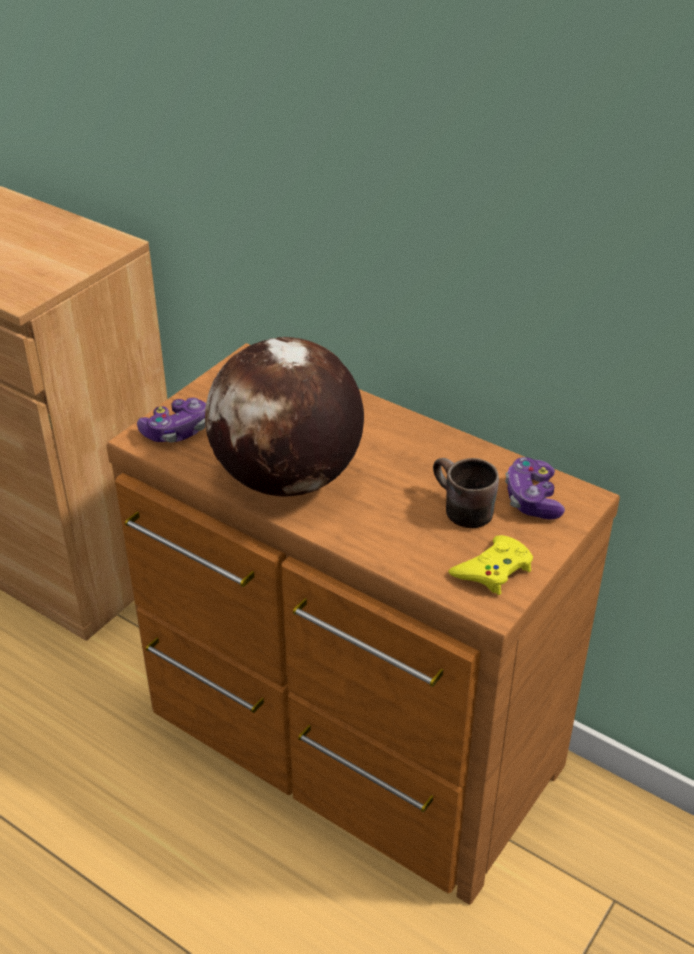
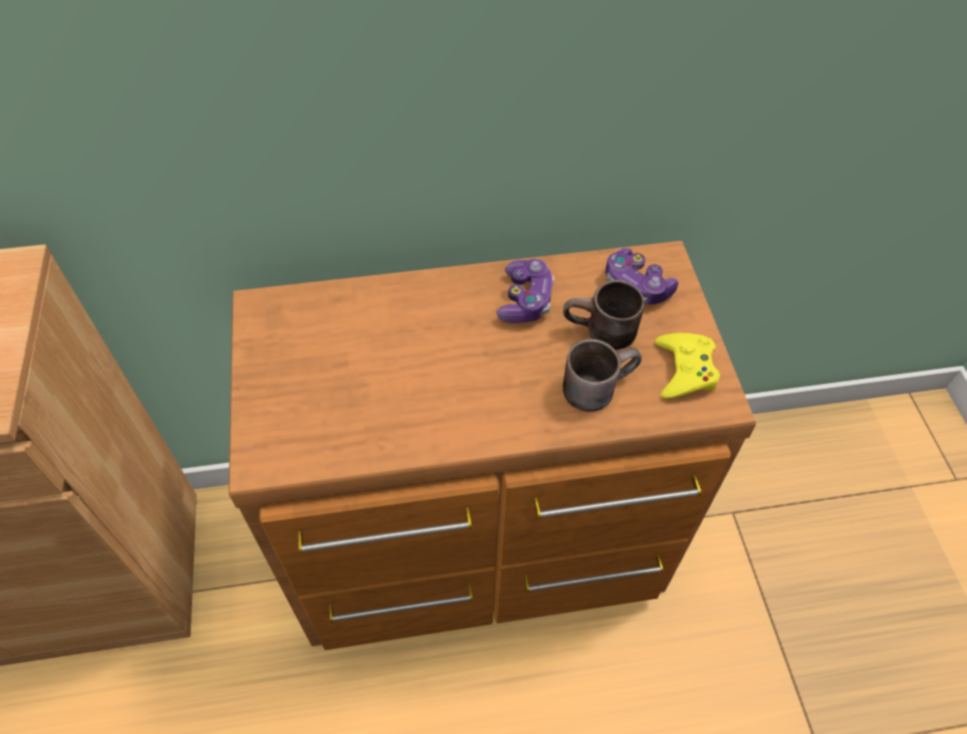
camera: 45 degrees left, 15 degrees up
game controller [137,398,206,442] -> game controller moved to [497,259,554,323]
globe [205,337,364,496] -> none
none -> brown mug [563,339,642,412]

